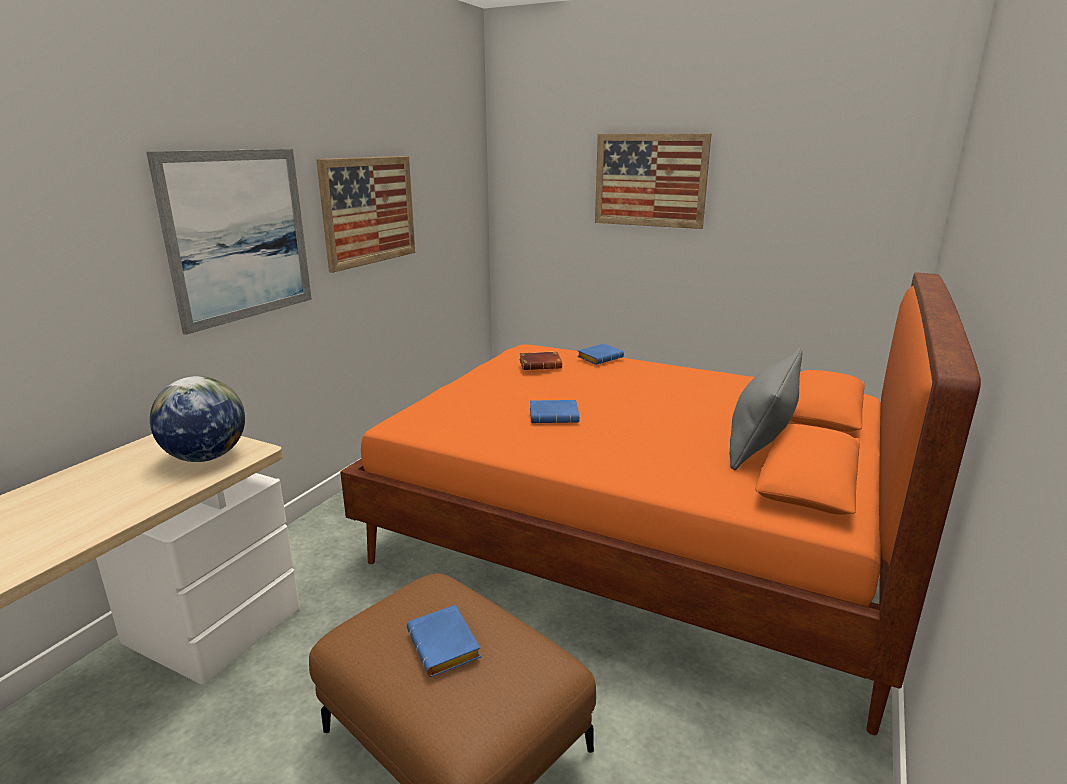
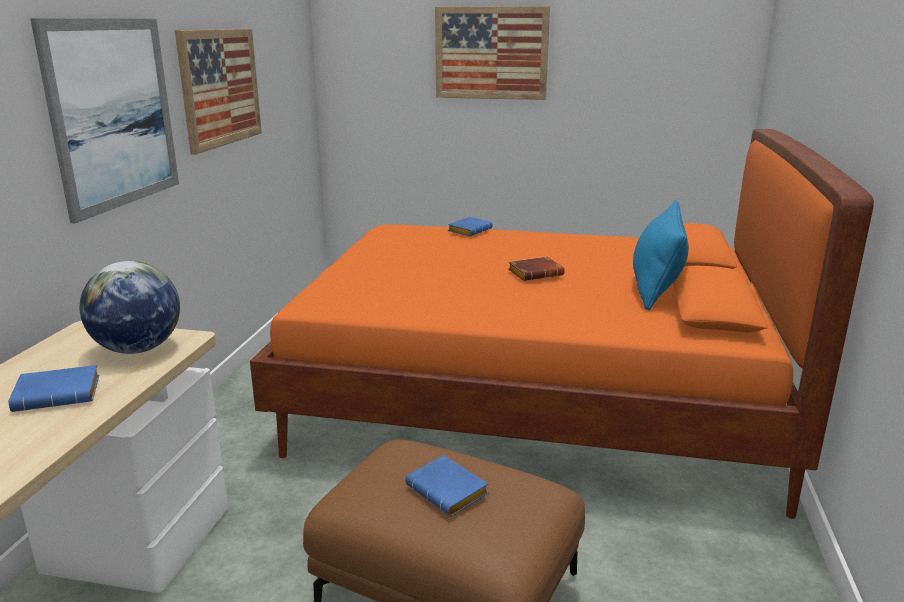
camera: 15 degrees left, 0 degrees up
brown book [519,352,562,370] -> brown book moved to [508,257,565,281]
blue book [530,400,579,423] -> blue book moved to [9,365,99,412]
grey pillow [729,348,803,470] -> blue pillow [633,200,689,310]

